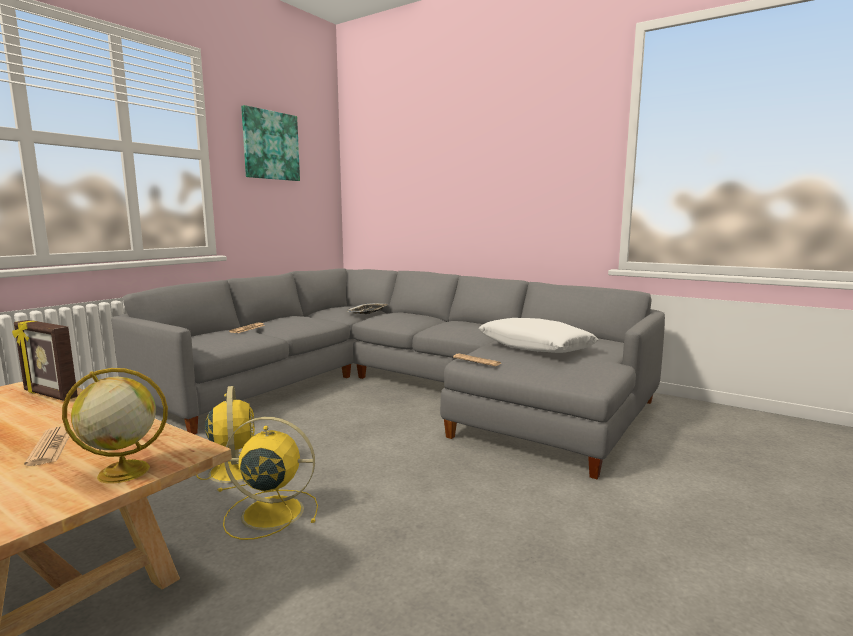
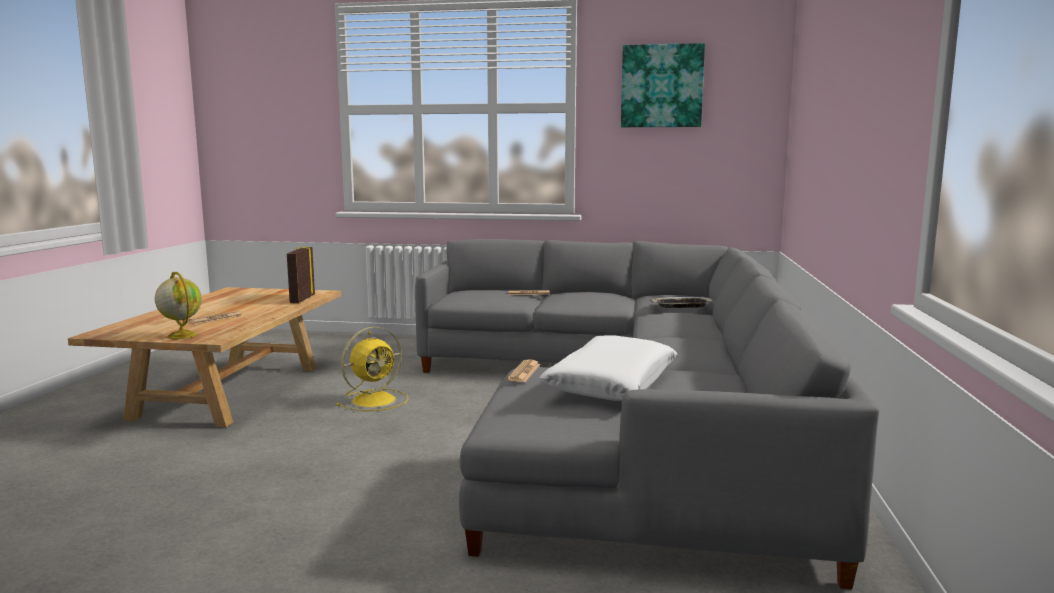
camera: 65 degrees right, 0 degrees up
yellow fan [223,417,318,540] -> none

